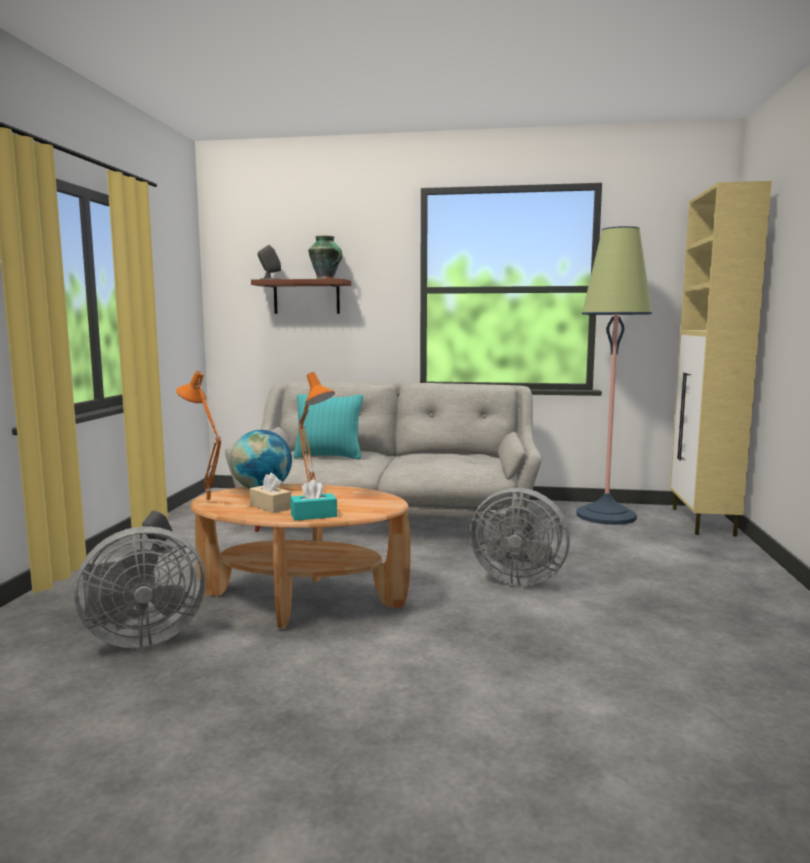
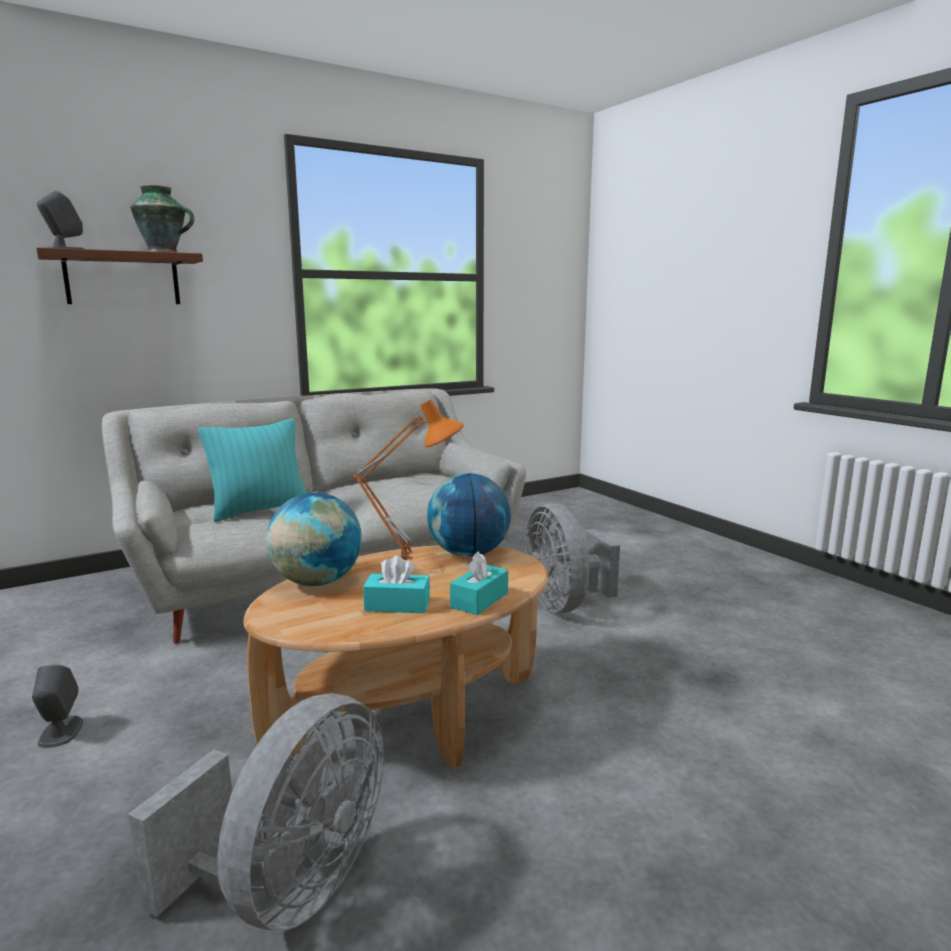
camera: 40 degrees left, 5 degrees up
orange table lamp [176,371,221,504] -> none
beige tissue box [250,473,291,513] -> turquoise tissue box [363,555,430,613]
grey fan [470,488,570,586] -> grey fan turned 90 degrees clockwise [525,503,620,613]
floor lamp [576,226,652,525] -> none
beige cabinet [670,181,772,537] -> none
none -> globe [427,473,511,557]

